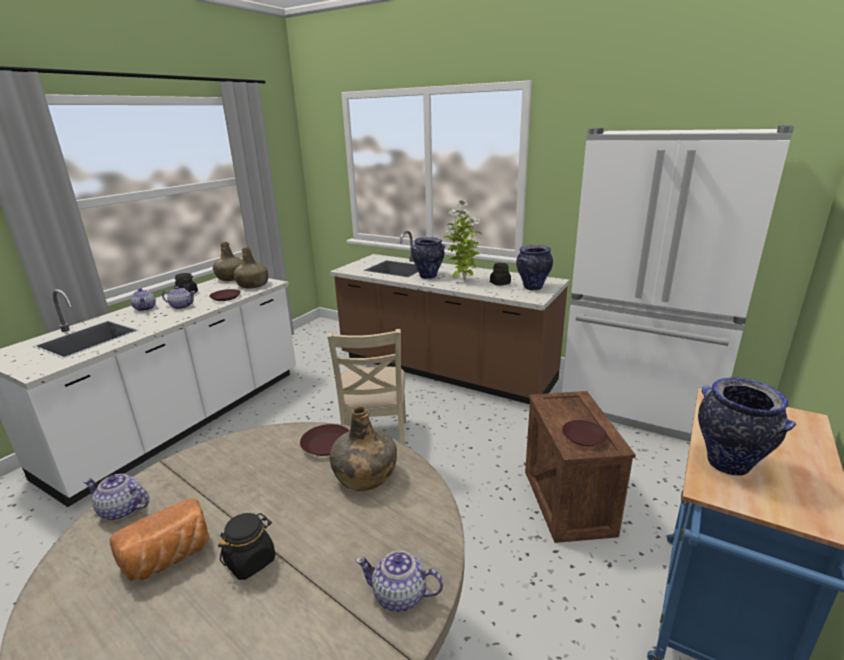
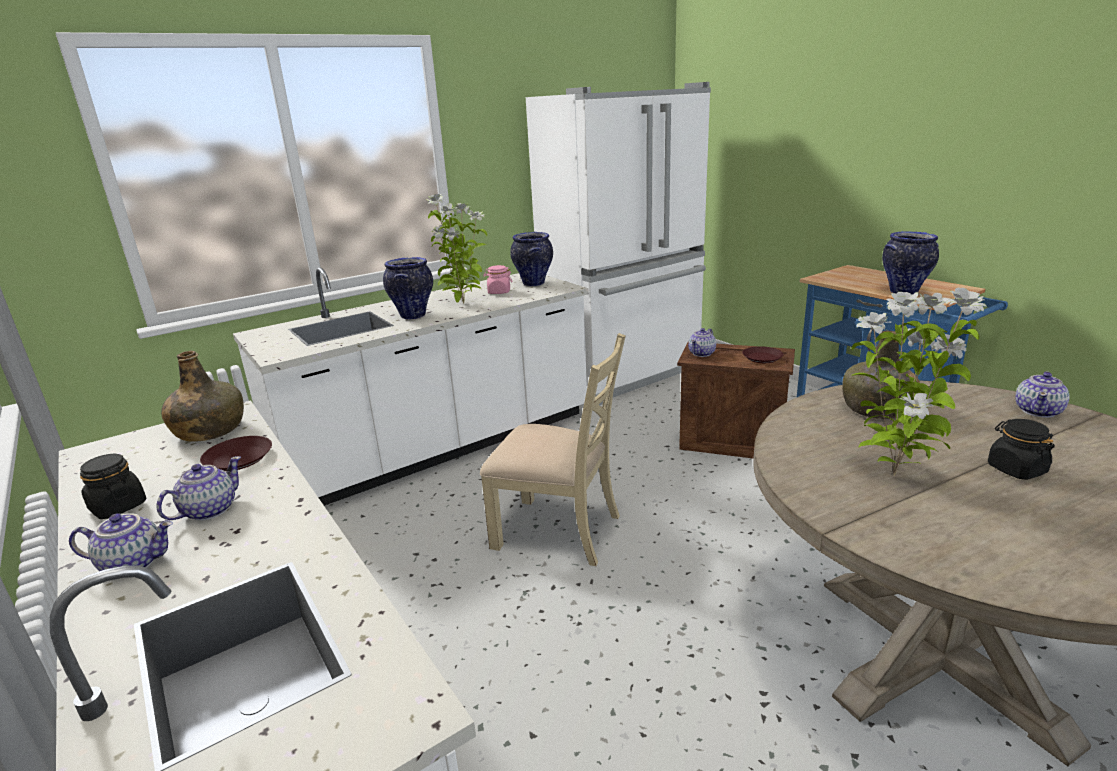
camera: 65 degrees left, 0 degrees up
teapot [83,474,150,520] -> teapot moved to [688,328,716,357]
bread [109,498,209,581] -> none
green bottle [213,242,242,281] -> none
brown plate [300,424,350,456] -> none
brown counter [330,231,569,404] -> white counter [233,268,589,506]
black jar [490,263,511,286] -> pink jar [483,265,512,294]
none -> potted plant [851,288,987,476]

